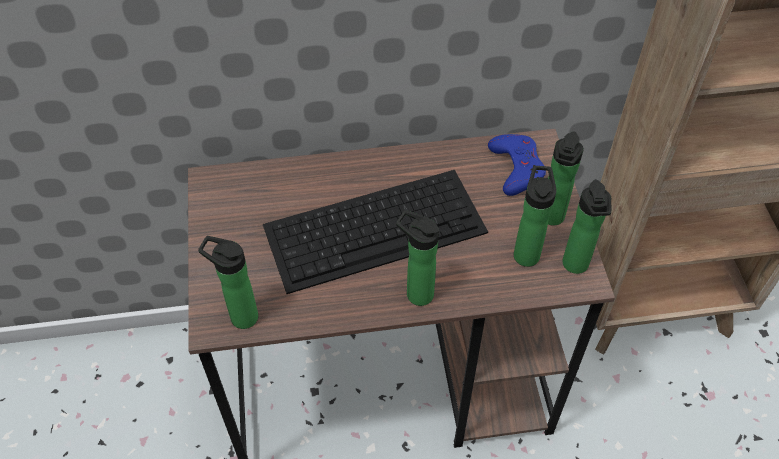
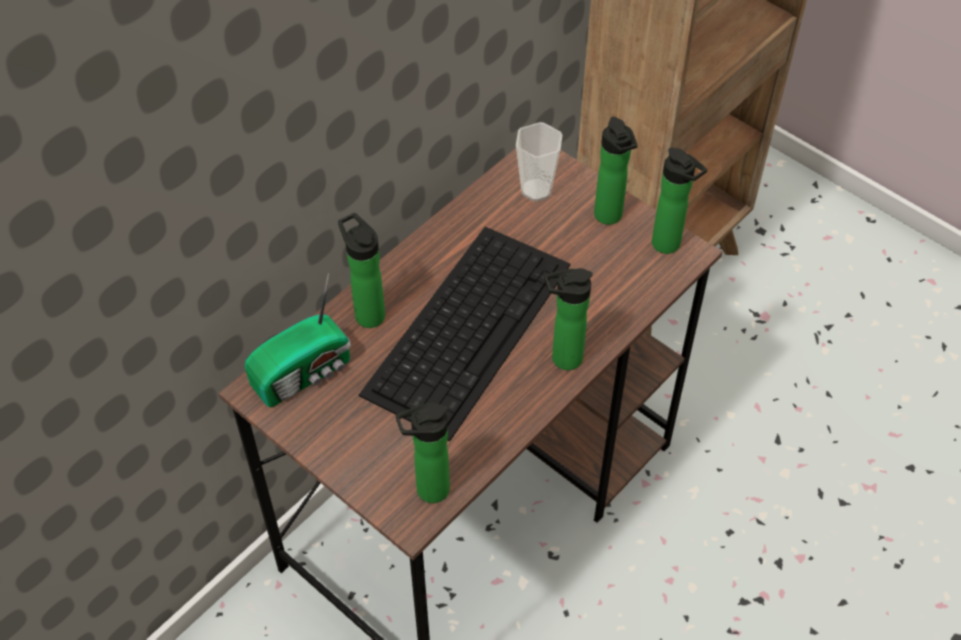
camera: 40 degrees left, 0 degrees up
blue game controller [488,134,546,196] -> cup [516,122,563,202]
bottle [514,166,557,267] -> bottle moved to [338,213,385,328]
none -> radio [245,273,351,408]

